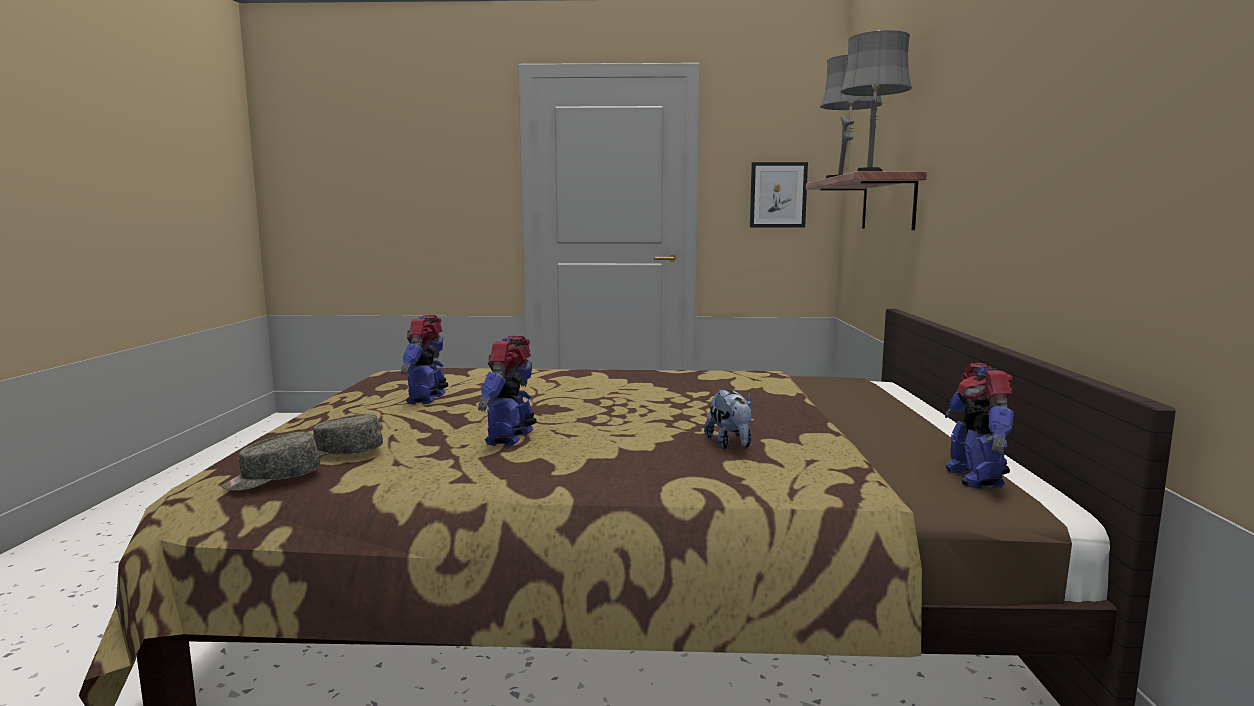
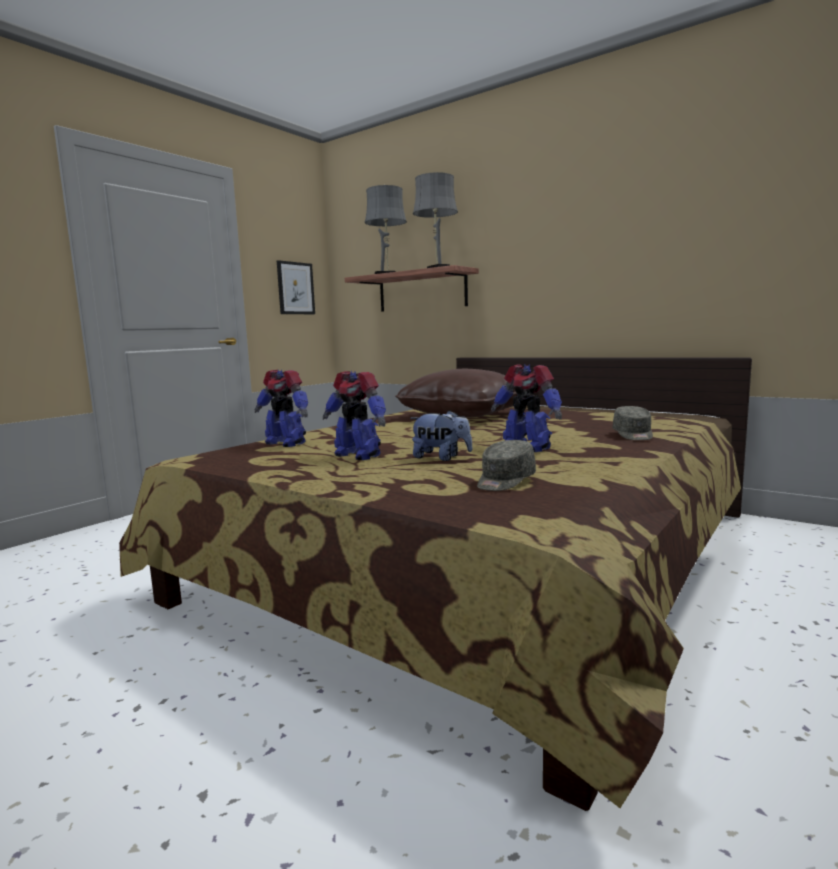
camera: 55 degrees left, 0 degrees up
grey cap [222,432,320,491] -> grey cap moved to [613,406,653,440]
plush toy [704,389,752,449] -> plush toy moved to [410,410,473,461]
toy robot [945,363,1014,489] -> toy robot moved to [255,369,308,447]
none -> brown pillow [395,369,517,418]

